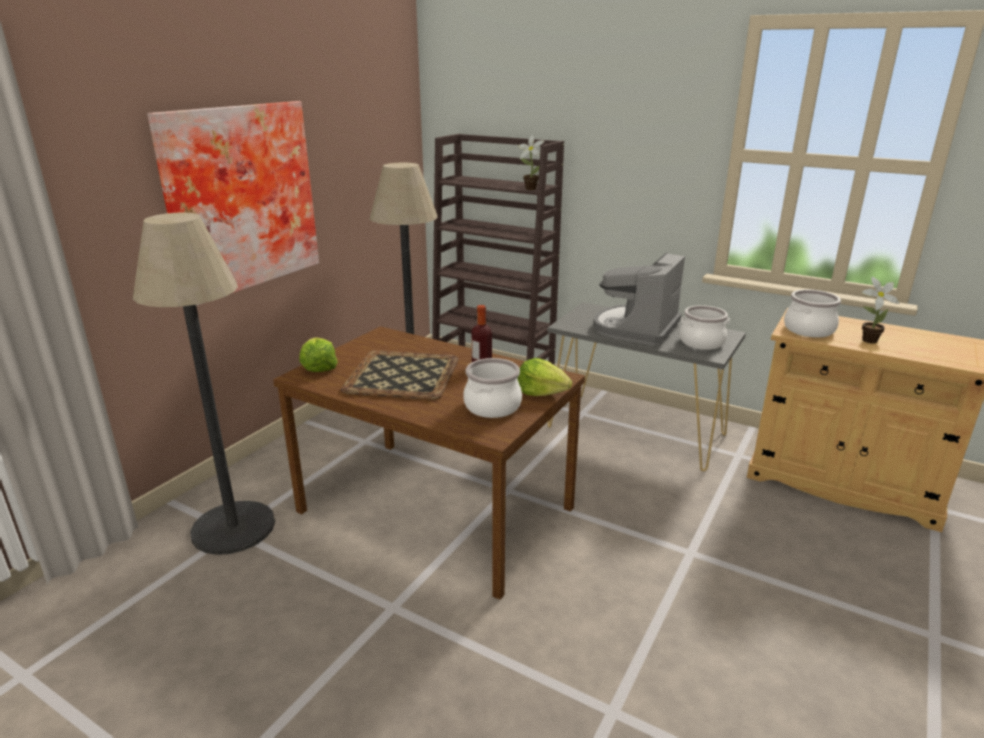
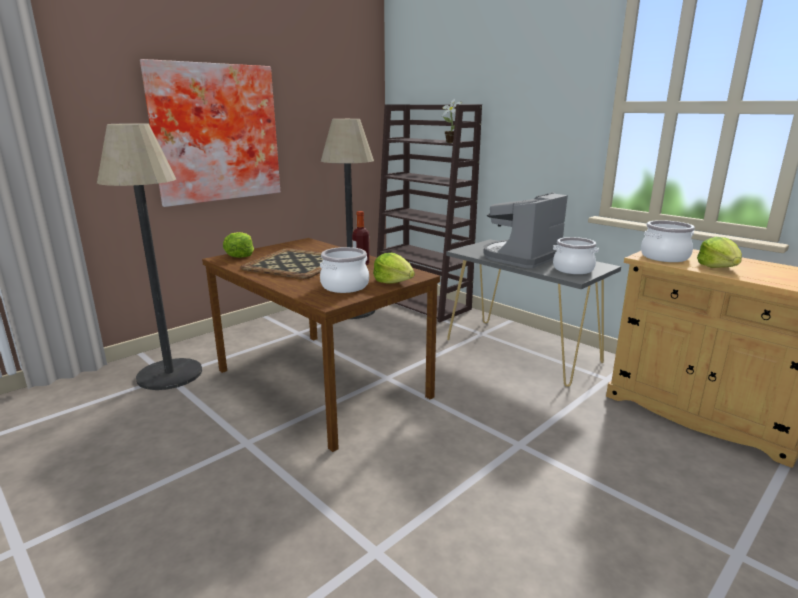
camera: 15 degrees right, 5 degrees down
potted plant [861,277,900,344] -> lettuce [697,237,742,268]

